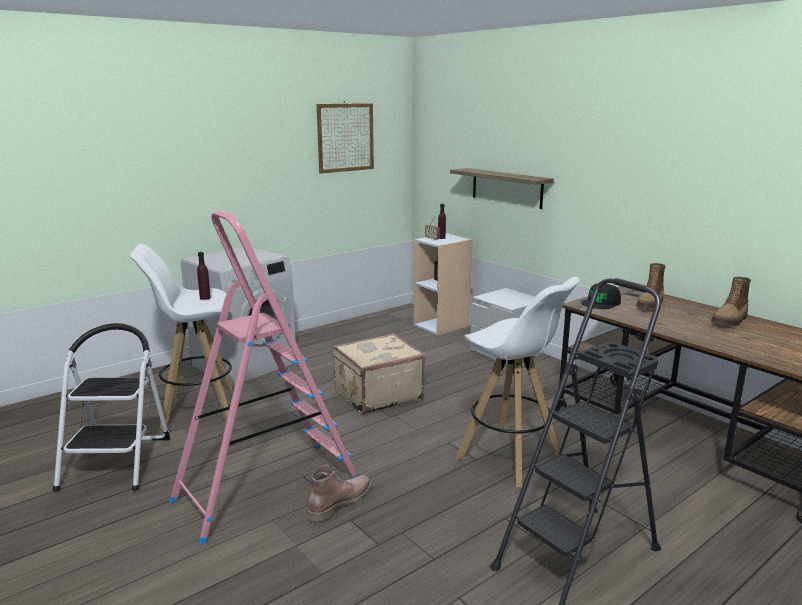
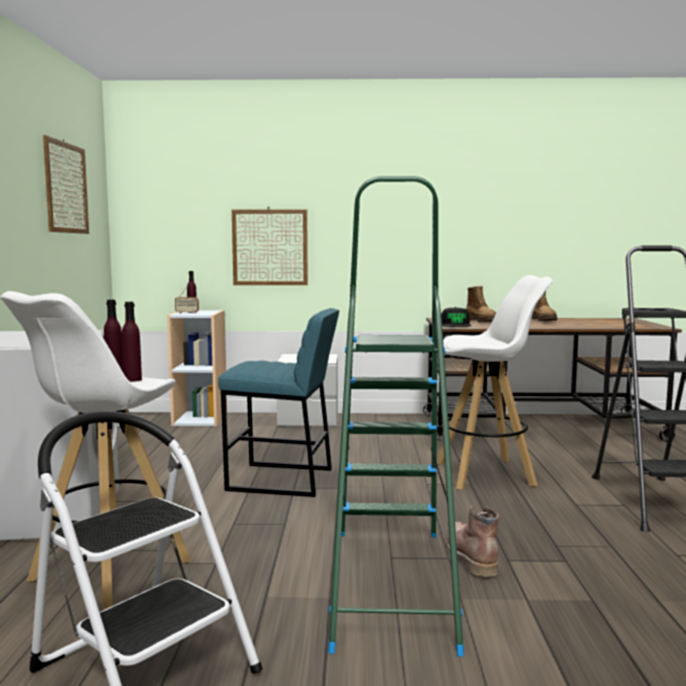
camera: 50 degrees left, 10 degrees down
pink step ladder [169,210,358,545] -> green step ladder [328,176,464,657]
beige suitcase [332,333,426,415] -> blue stool [218,308,339,497]
shelf [450,168,554,209] -> picture [232,207,308,285]
none -> purple bottle [122,302,142,382]

